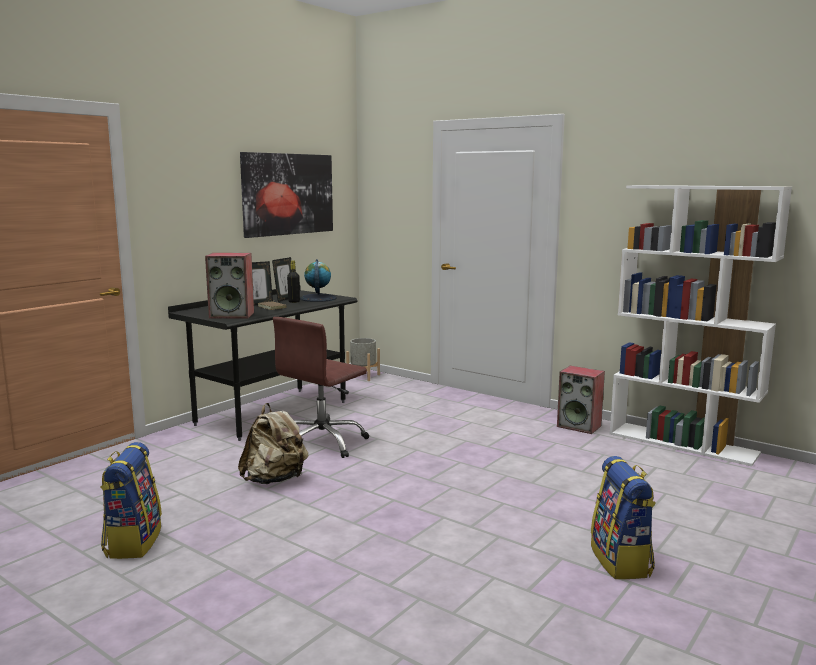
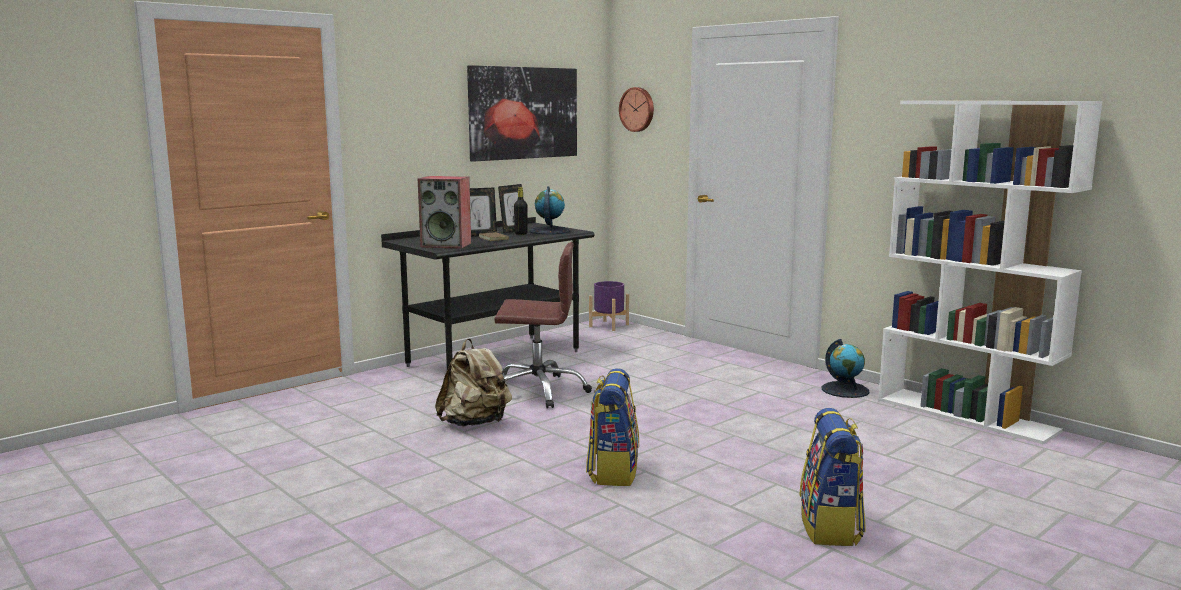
camera: 10 degrees right, 0 degrees up
backpack [101,442,162,559] -> backpack moved to [586,368,639,486]
brown office chair [273,317,369,458] -> brown office chair turned 135 degrees counterclockwise [494,242,592,408]
grey planter [346,338,380,381] -> purple planter [589,281,629,331]
speaker [557,366,605,434] -> globe [821,339,870,398]
none -> wall clock [619,87,654,132]

